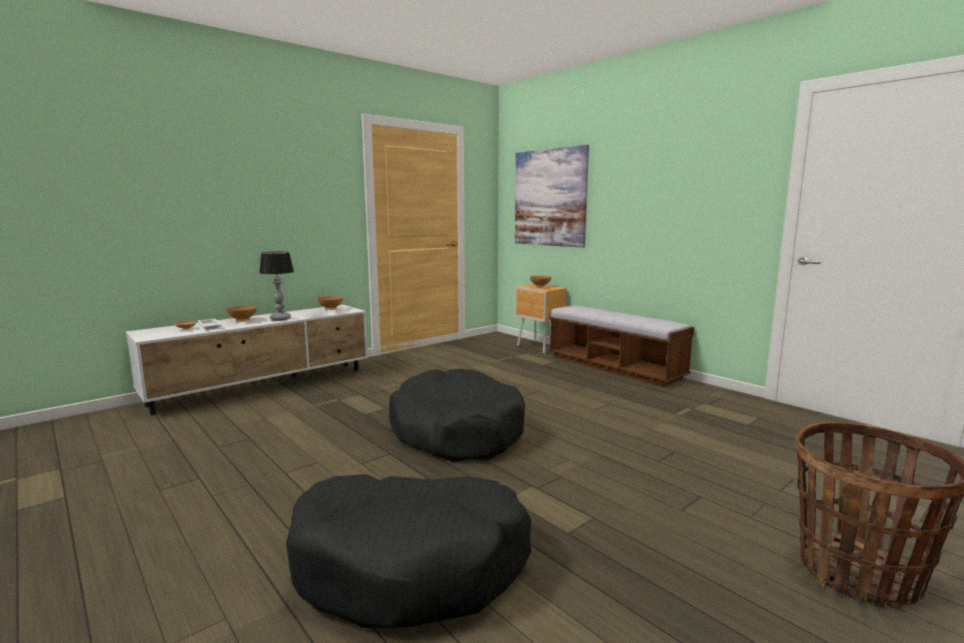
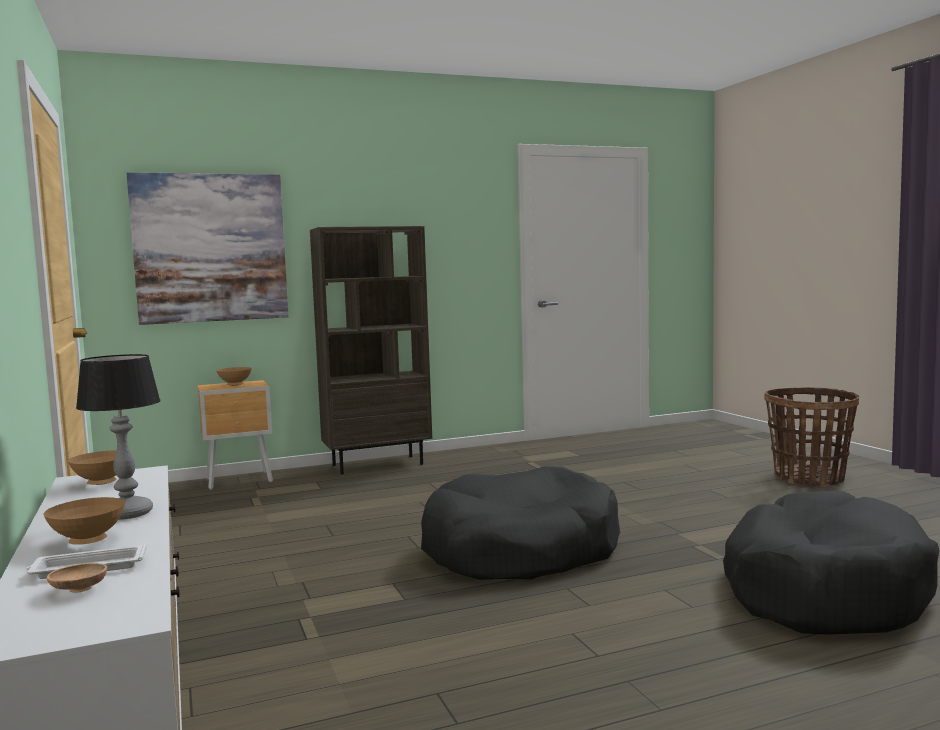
camera: 70 degrees left, 5 degrees down
bench [549,306,694,387] -> brown bookcase [310,226,432,475]

